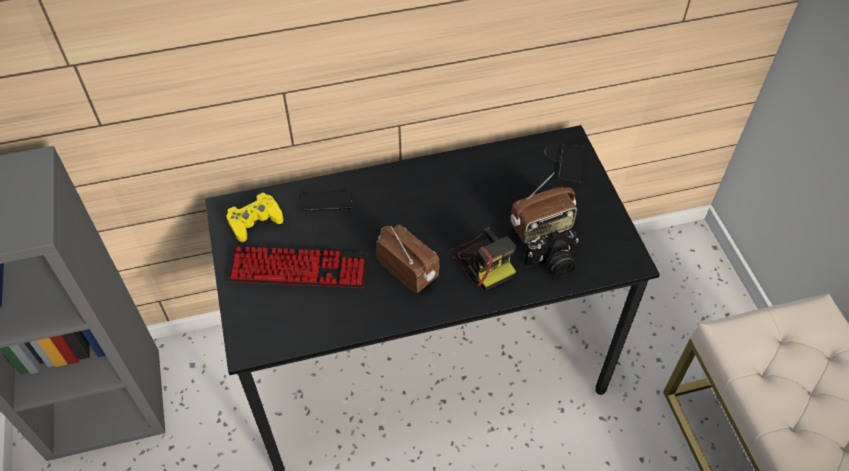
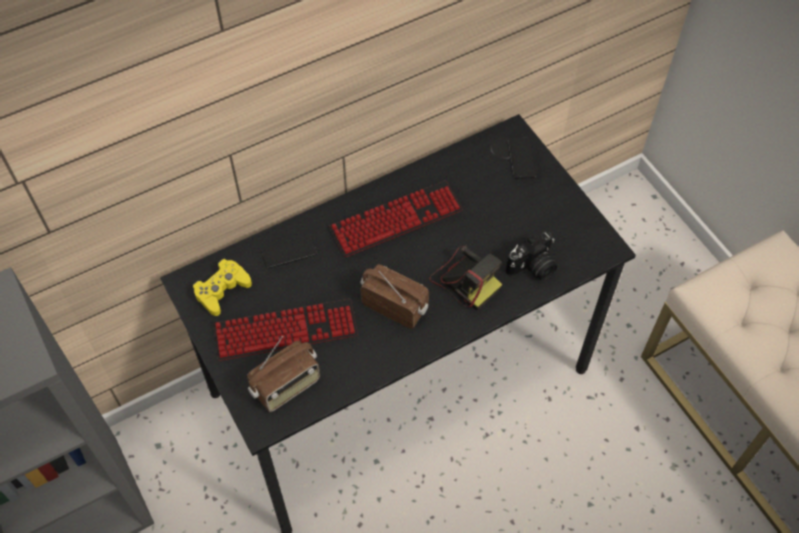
camera: 15 degrees left, 5 degrees up
radio [511,172,577,244] -> radio moved to [247,336,320,412]
none -> keyboard [329,181,462,257]

